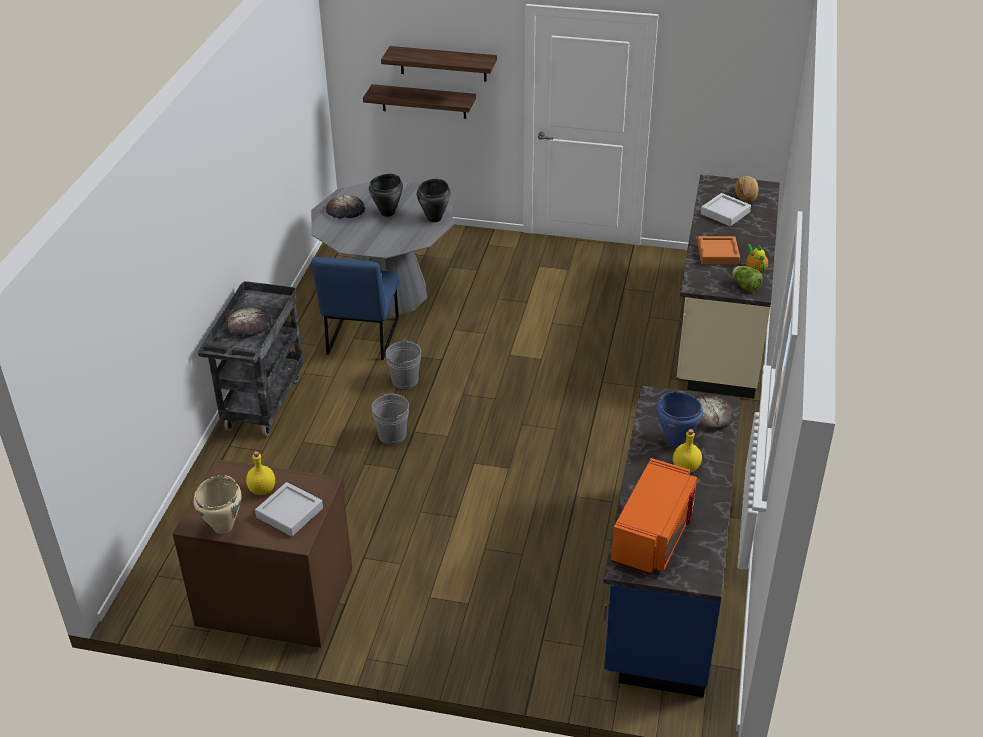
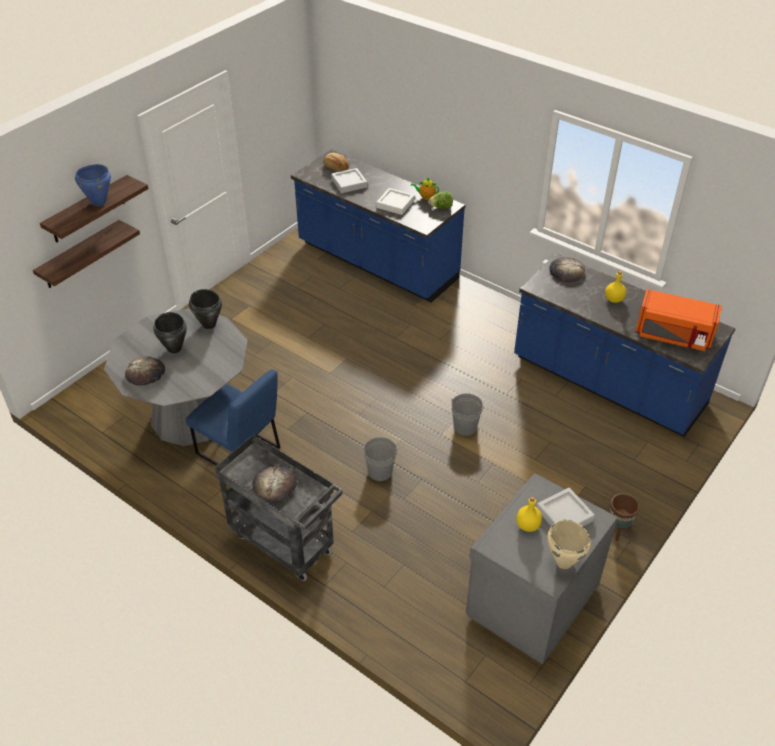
camera: 65 degrees left, 5 degrees up
brown washing machine [173,459,352,648] -> grey washing machine [466,473,618,664]
grey bucket [386,339,421,389] -> grey bucket moved to [451,393,485,436]
orange microwave [611,458,697,574] -> orange microwave turned 150 degrees clockwise [636,289,722,351]
blue cooking pot [656,392,703,446] -> blue cooking pot moved to [75,164,111,206]
beige counter [677,175,780,399] -> blue counter [291,149,465,302]
orange tray [697,236,740,264] -> white tray [376,188,415,215]
none -> brown planter [610,493,640,541]

